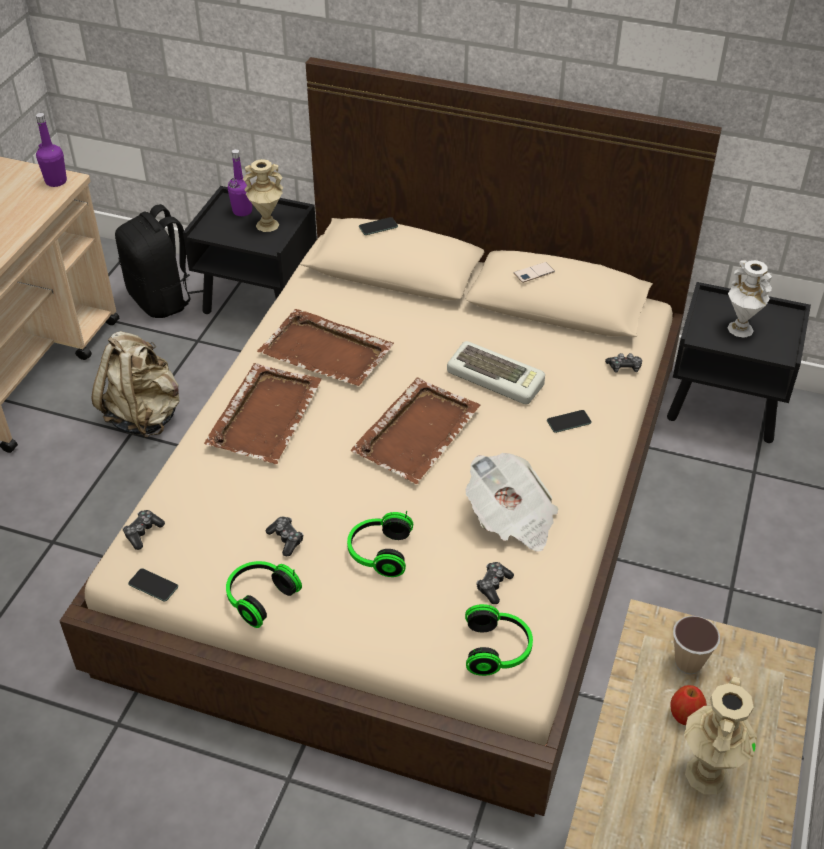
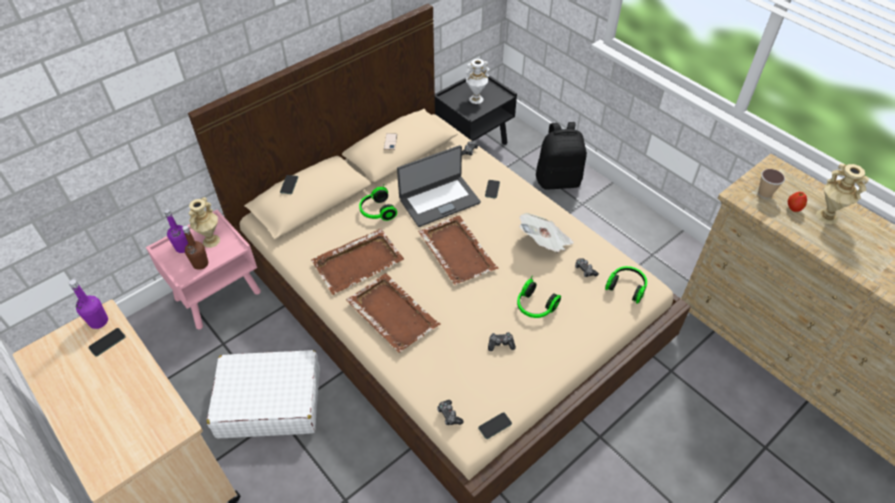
camera: 60 degrees left, 5 degrees up
beige backpack [91,331,180,438] -> white suitcase [207,350,320,438]
black backpack [115,204,203,318] -> black backpack moved to [536,122,587,189]
black nightstand [183,186,317,314] -> pink nightstand [146,210,261,329]
headphones [226,561,302,628] -> headphones moved to [359,187,397,221]
keyboard [447,341,545,404] -> laptop [397,145,481,227]
none -> phone [88,328,126,357]
none -> brown bottle [182,226,208,270]

